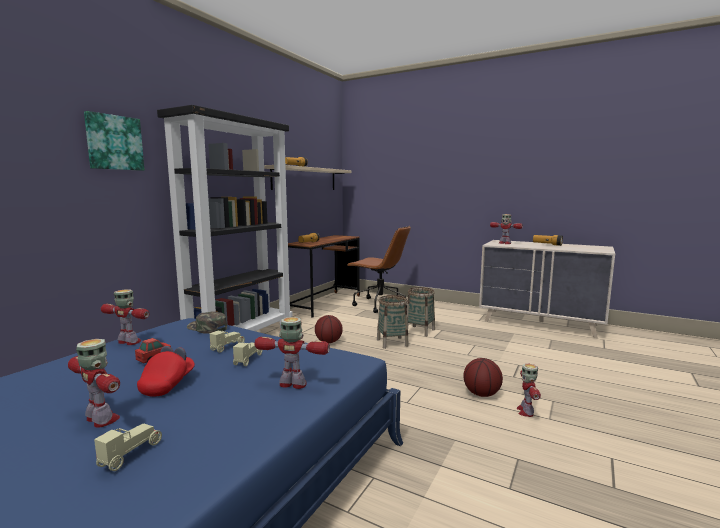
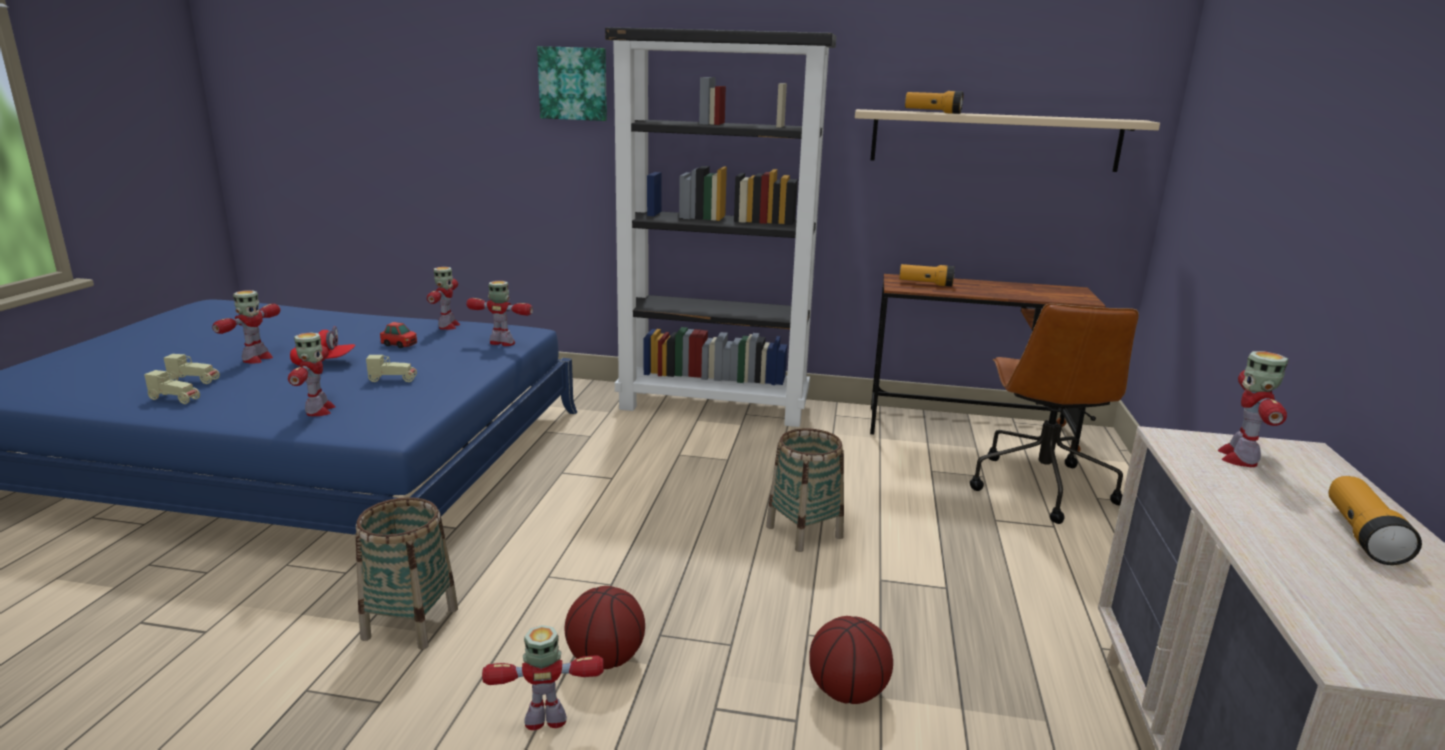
camera: 70 degrees right, 10 degrees up
green cap [187,311,227,334] -> toy robot [466,281,533,346]
beige toy car [210,330,245,353] -> beige toy car moved to [144,370,200,404]
basketball [315,315,343,343] -> basketball moved to [809,616,893,704]
basket [407,287,435,337] -> basket moved to [355,497,458,650]

